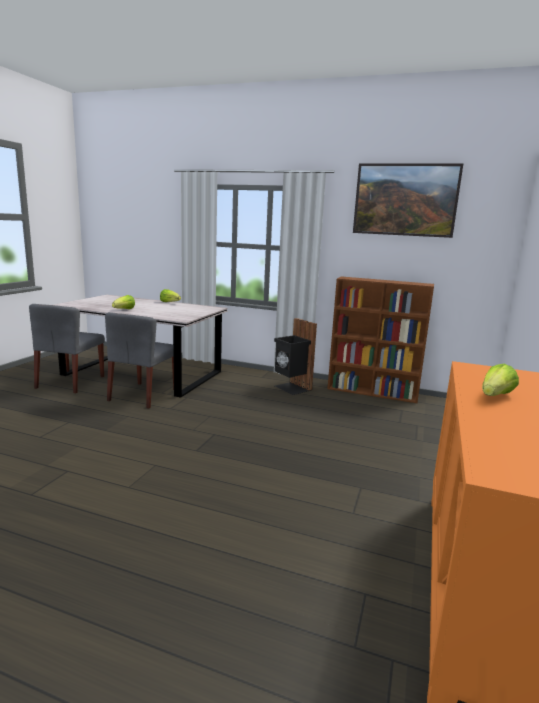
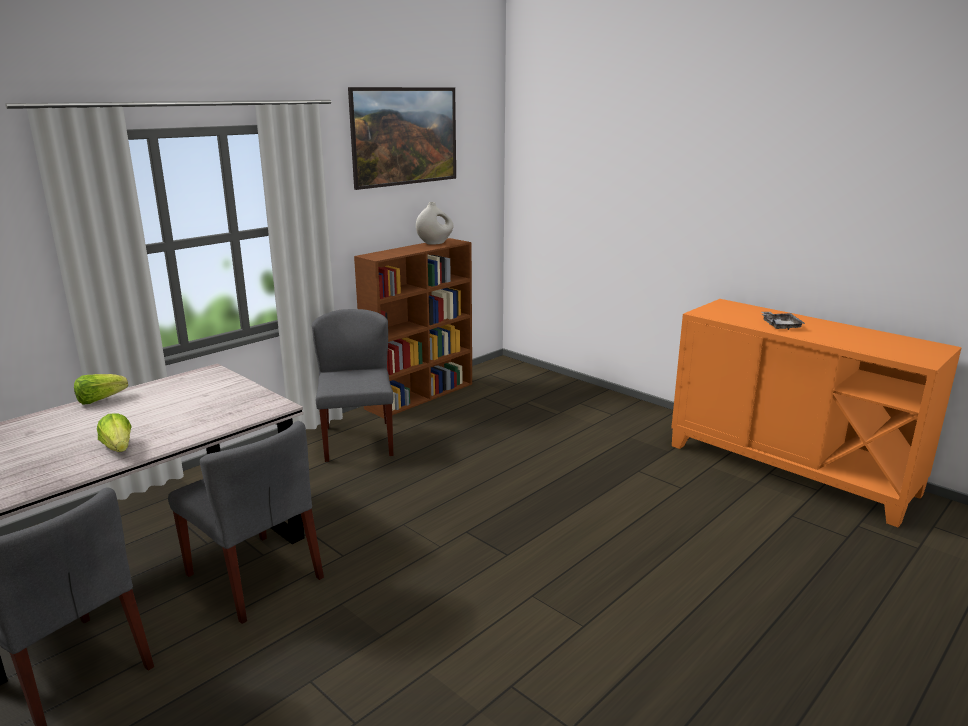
camera: 65 degrees left, 5 degrees up
black trash can [274,318,317,395] -> grey chair [312,309,394,462]
lettuce [482,364,519,396] -> grey tray [762,312,806,330]
none -> white vase [416,202,453,245]

